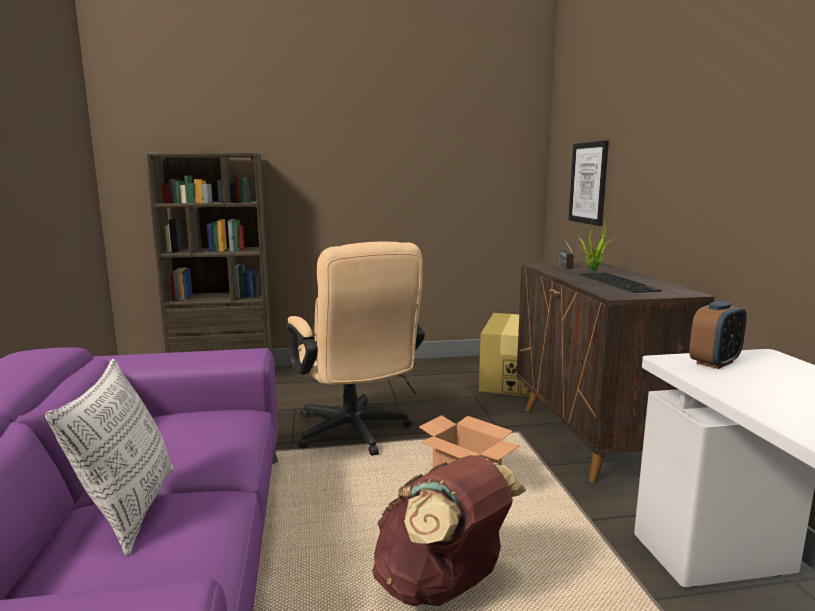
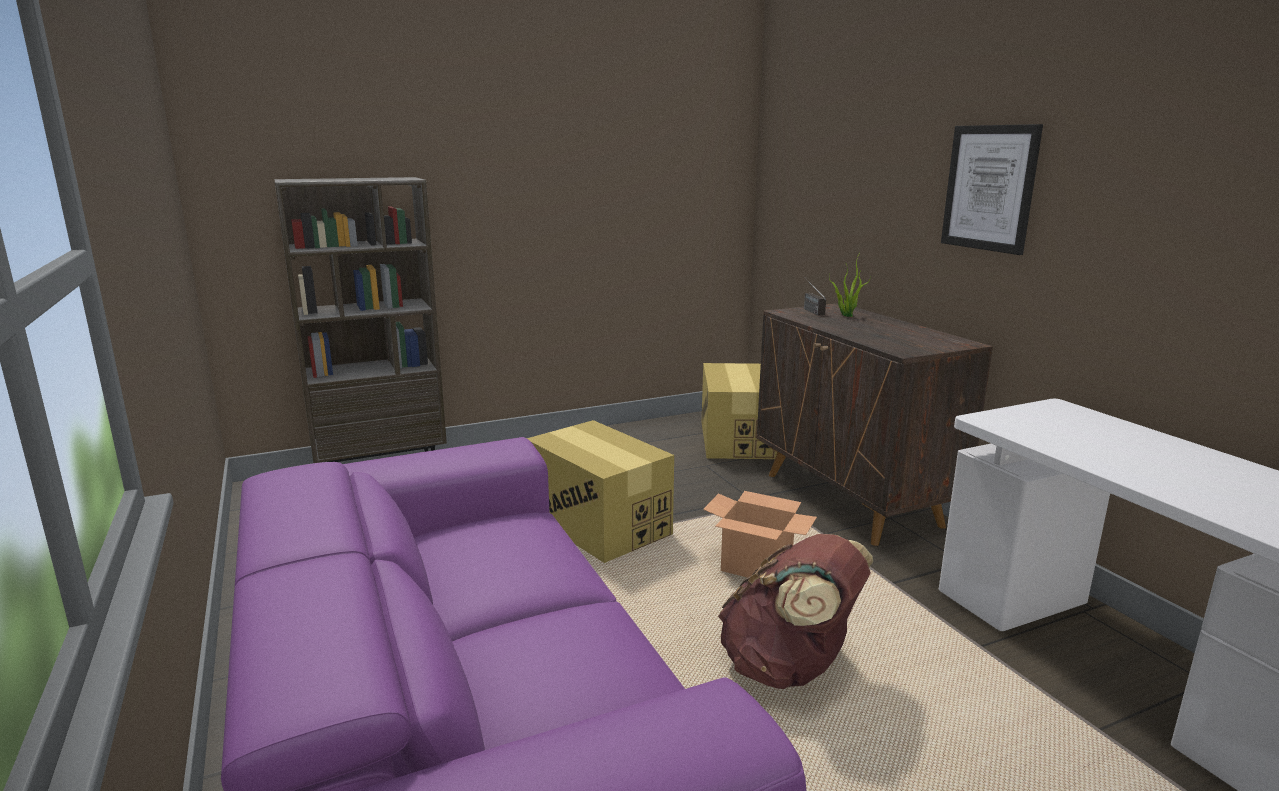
camera: 15 degrees left, 5 degrees up
pillow [45,359,174,556] -> none
beige office chair [287,242,425,456] -> cardboard box [527,420,674,563]
picture [569,140,609,226] -> picture moved to [941,124,1043,255]
keyboard [580,272,662,293] -> none
alarm clock [689,301,747,369] -> none

